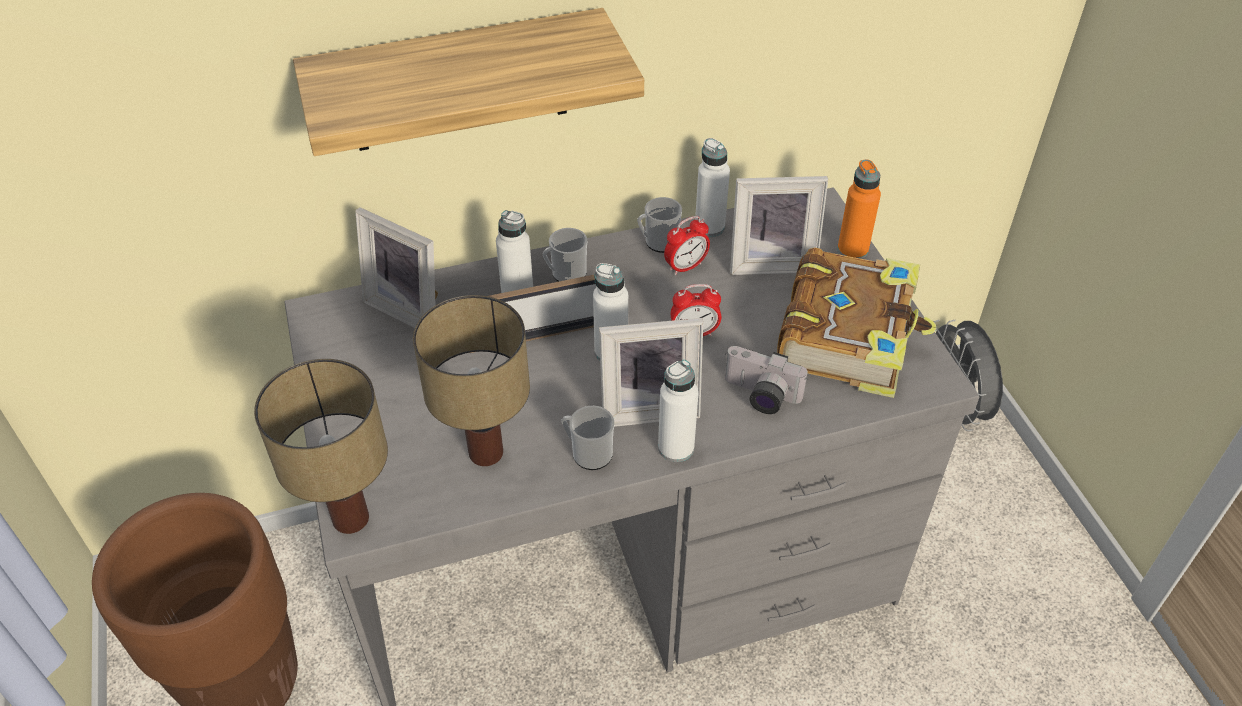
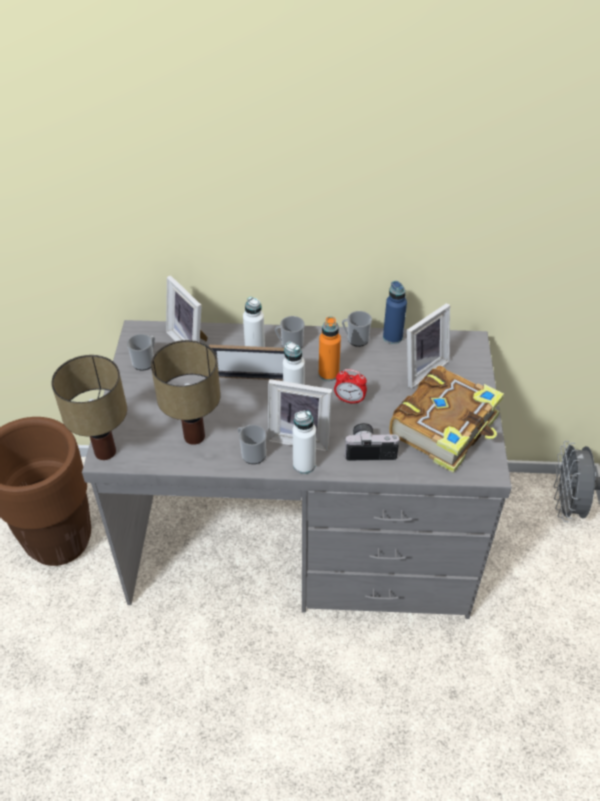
camera: 20 degrees right, 0 degrees up
shelf [293,8,644,156] -> none
alarm clock [664,216,710,275] -> none
white bottle [695,138,730,237] -> blue bottle [383,281,407,344]
camera [725,346,808,414] -> camera turned 135 degrees clockwise [344,423,400,461]
picture frame [730,176,828,275] -> picture frame turned 60 degrees counterclockwise [407,303,450,388]
orange bottle [837,160,881,259] -> orange bottle moved to [319,316,341,381]
none -> mug [127,334,155,371]

